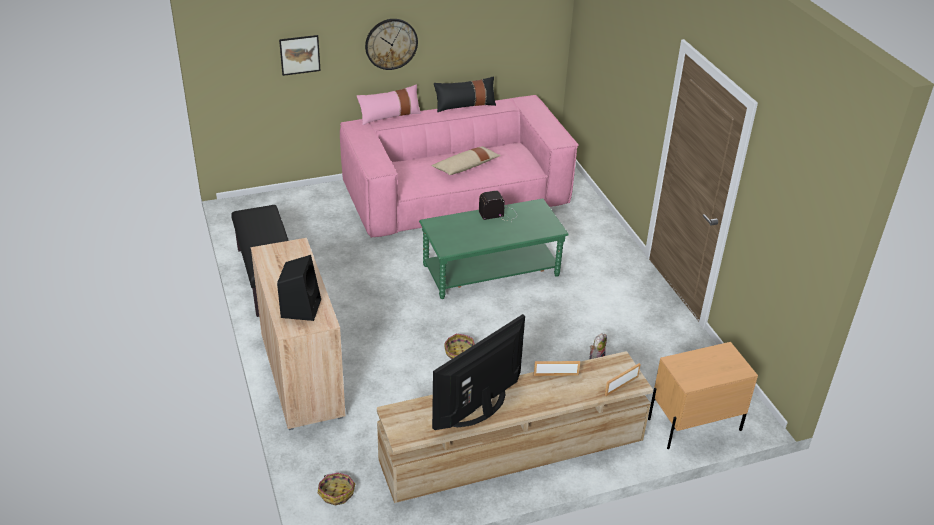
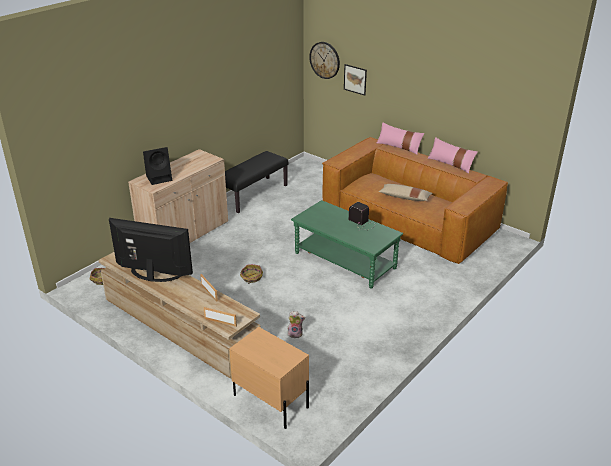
camera: 60 degrees right, 5 degrees down
pink sofa [340,95,578,238] -> brown sofa [322,137,508,264]
wall clock [365,19,418,70] -> wall clock moved to [309,42,340,79]
black pillow [434,76,496,112] -> pink pillow [428,137,478,173]

